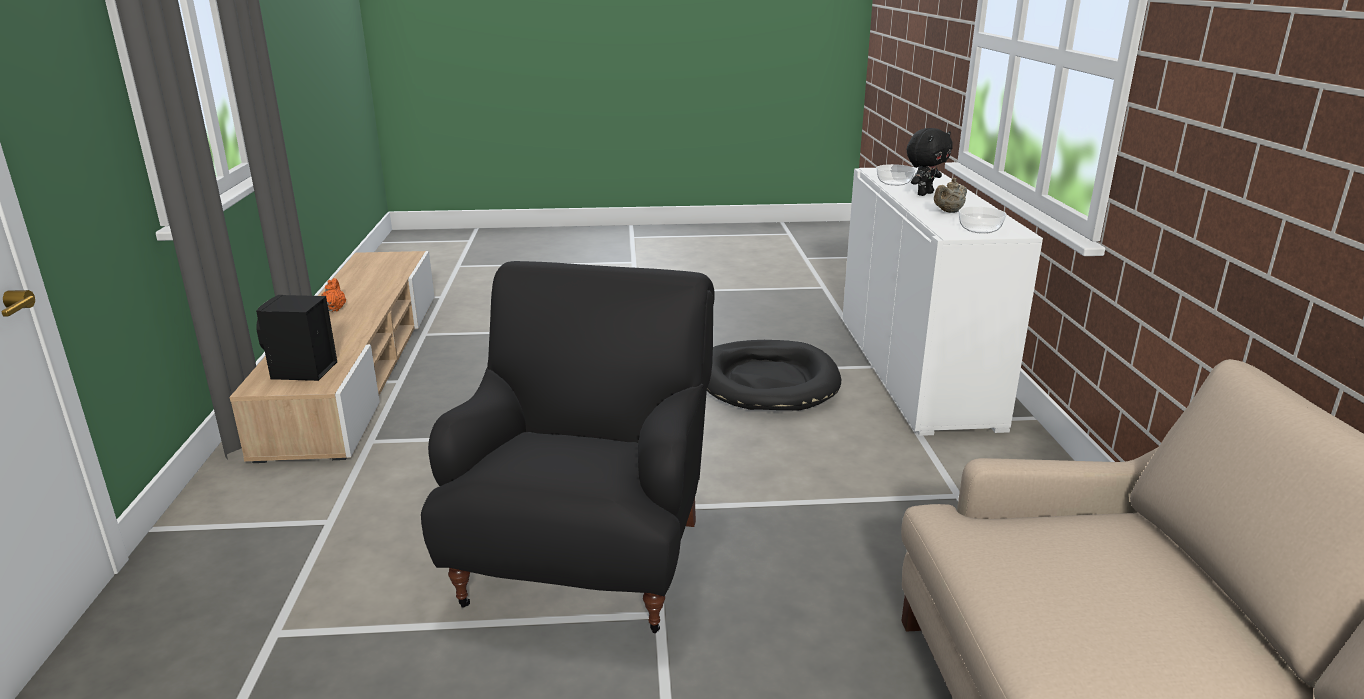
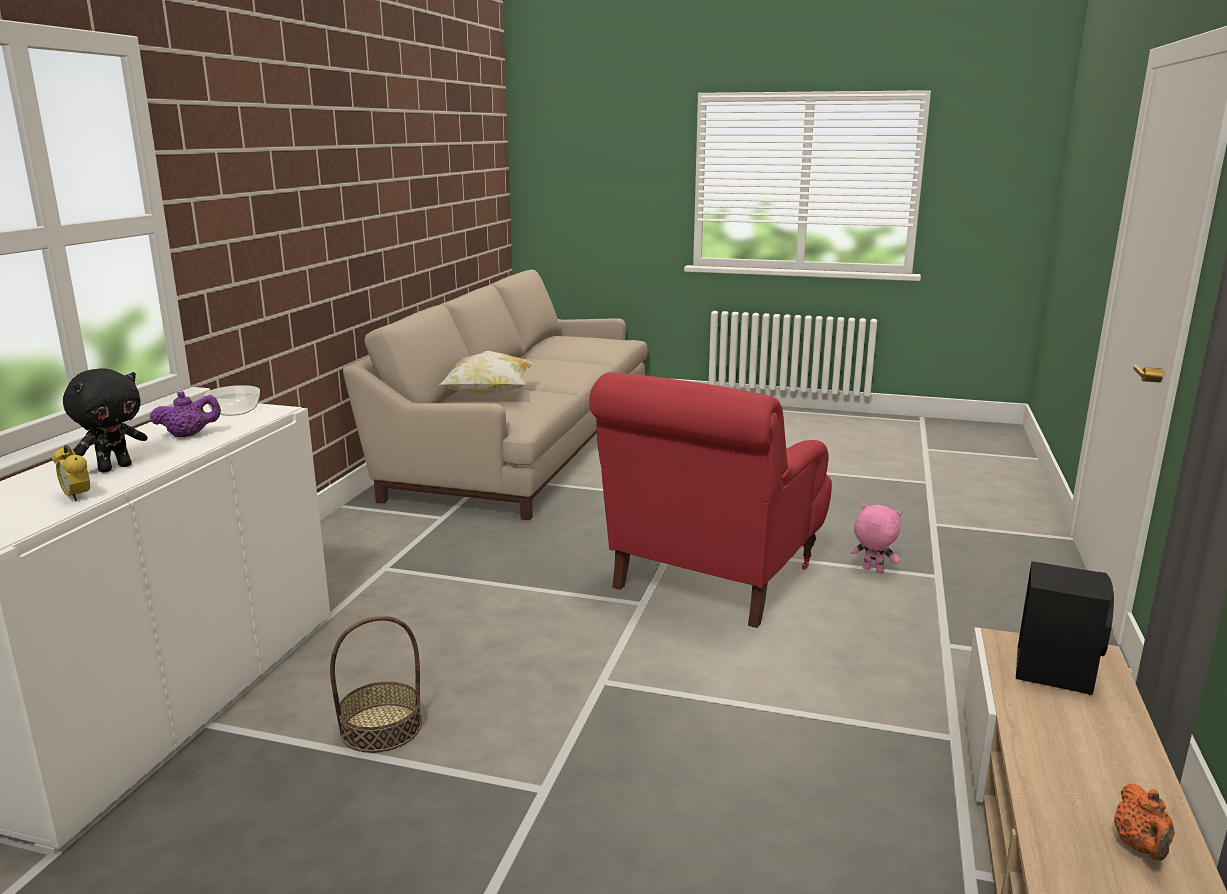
camera: 160 degrees left, 5 degrees down
black armchair [421,261,715,633] -> red armchair [589,372,832,628]
black dog bed [707,340,841,410] -> basket [330,616,422,753]
bowl [877,164,915,186] -> alarm clock [52,445,90,502]
black plush toy [907,128,953,196] -> black plush toy turned 150 degrees clockwise [63,368,148,473]
beige teapot [934,178,967,213] -> purple teapot [150,391,221,438]
none -> pillow [439,351,533,396]
none -> pink plush toy [850,504,902,573]

